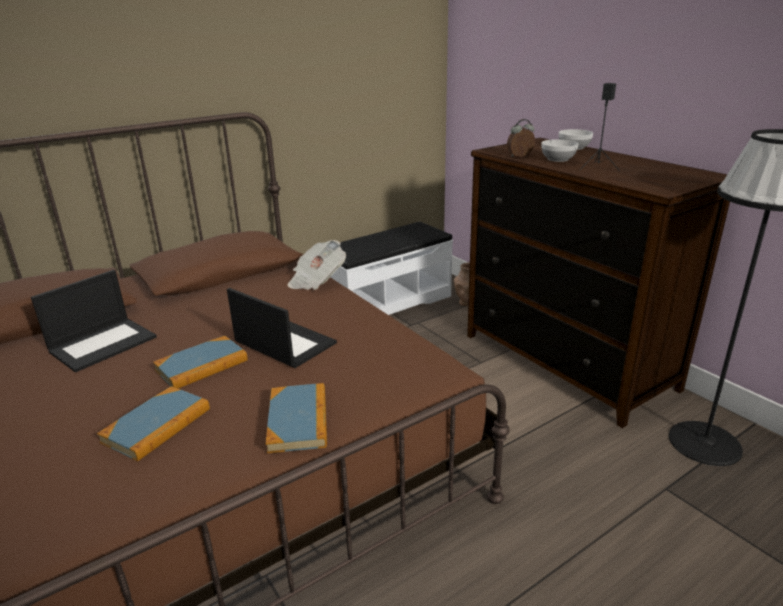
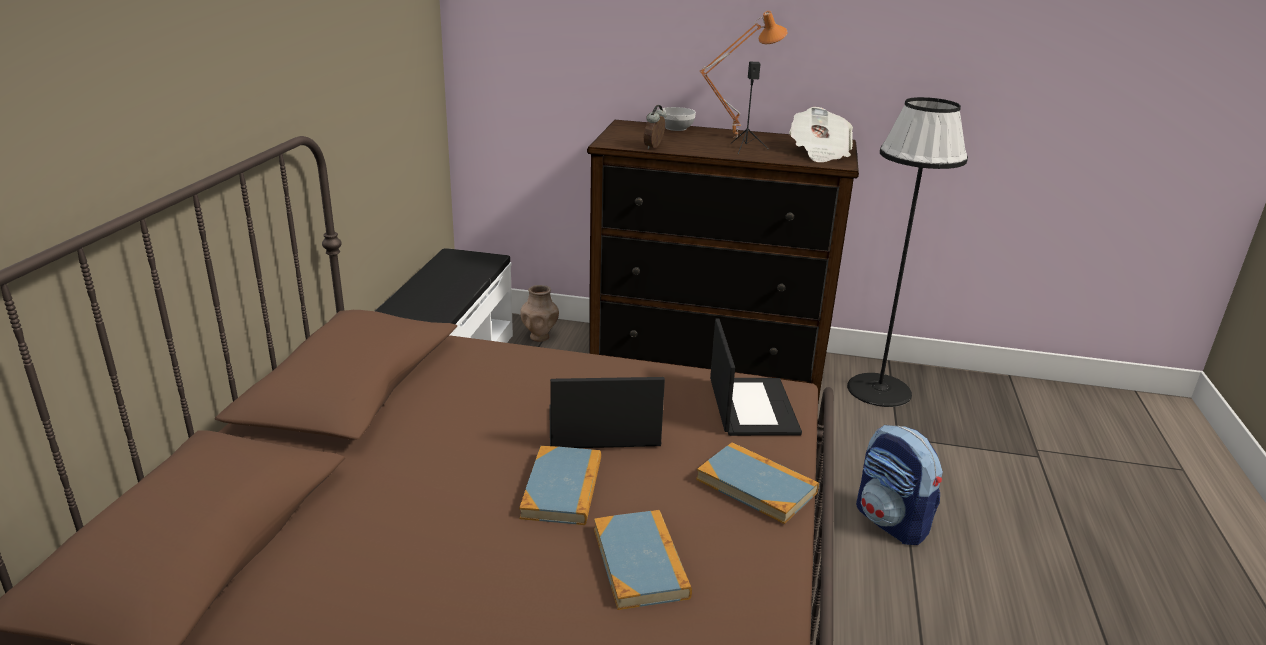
camera: 45 degrees left, 0 degrees up
laptop [31,270,157,372] -> laptop moved to [710,319,802,436]
newspaper [288,240,346,290] -> newspaper moved to [789,107,853,162]
bowl [541,139,578,162] -> none
none -> orange table lamp [699,11,787,138]
none -> backpack [856,425,943,545]

